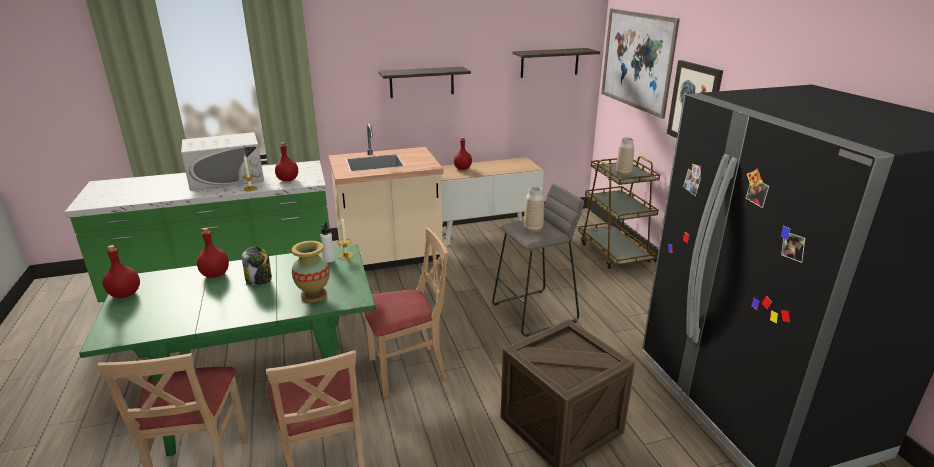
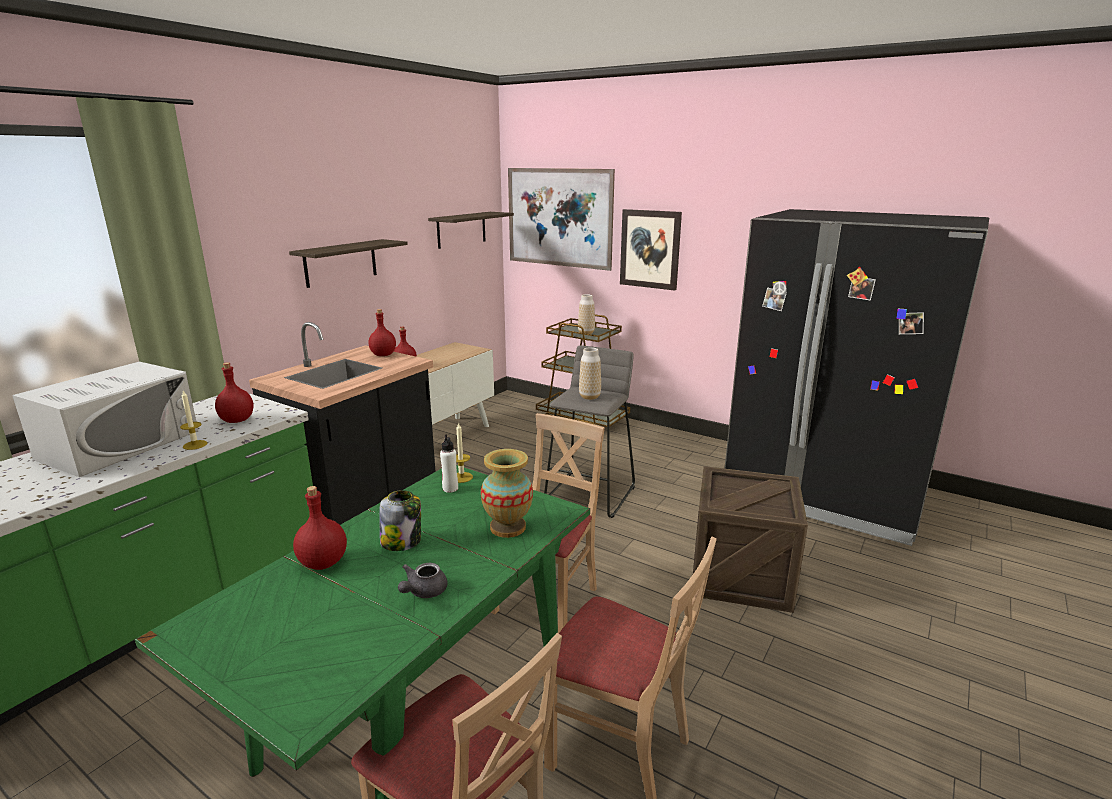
camera: 40 degrees left, 5 degrees down
red bottle [103,245,140,298] -> red bottle moved to [369,309,396,356]
beige counter [328,124,443,271] -> black counter [249,322,436,525]
none -> grey teapot [398,563,447,598]

